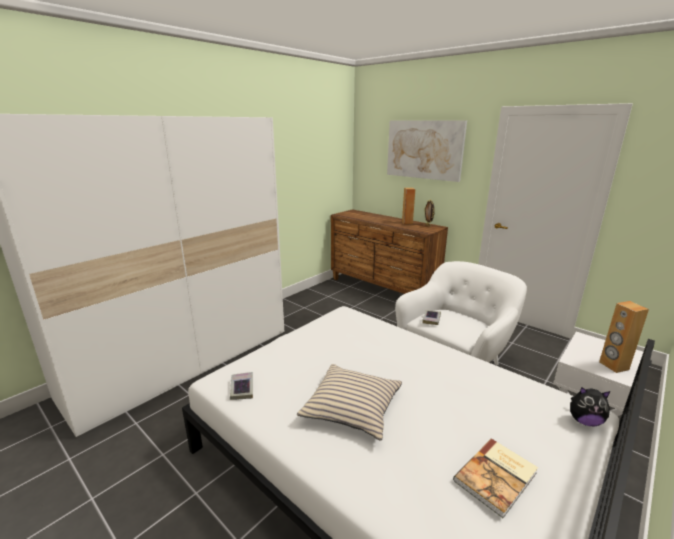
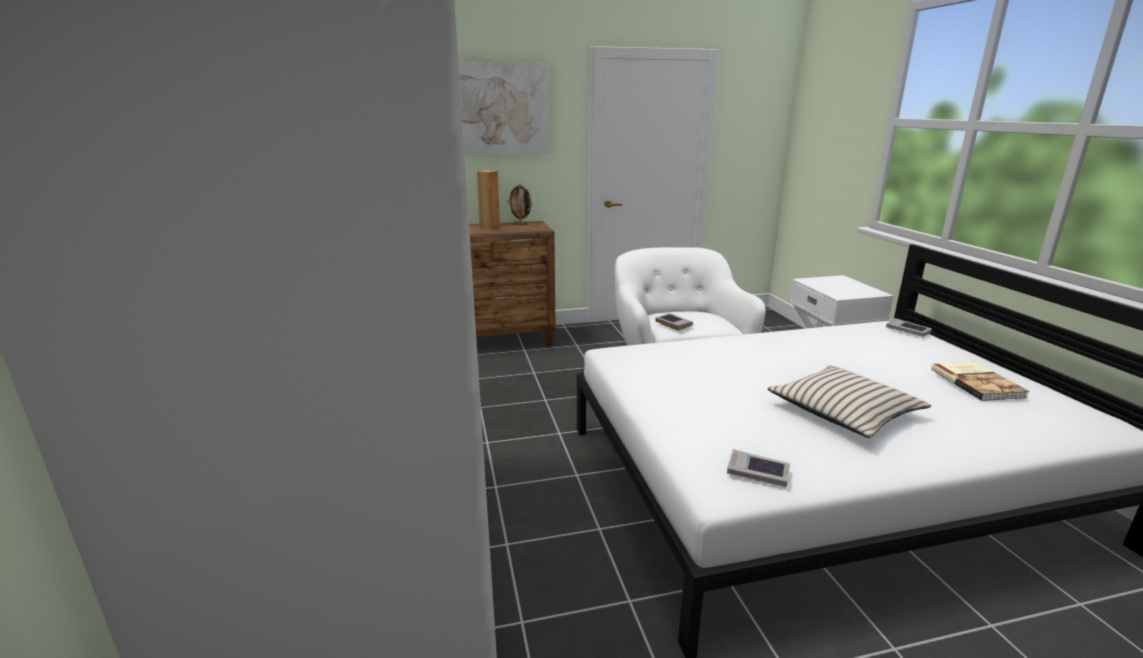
camera: 55 degrees left, 0 degrees up
plush toy [570,387,611,427] -> book [886,318,932,337]
brown speaker [599,301,649,373] -> none

